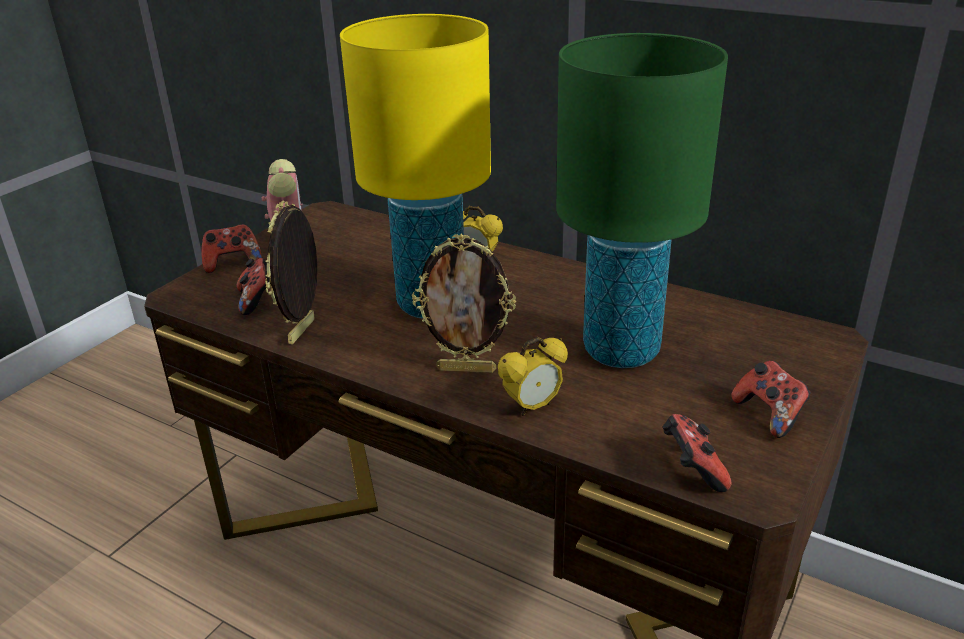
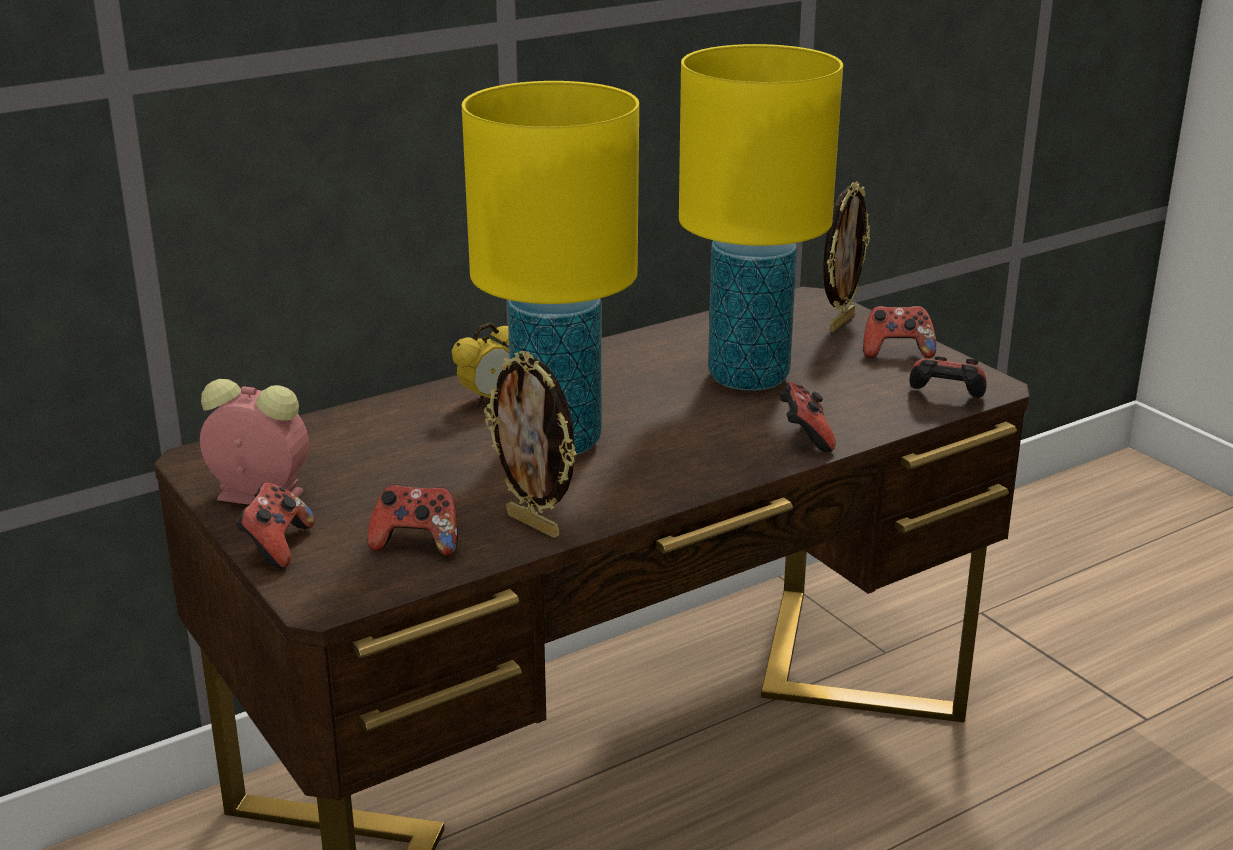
camera: 65 degrees left, 5 degrees down
picture frame [412,234,516,373] -> picture frame moved to [823,181,870,332]
alarm clock [498,337,568,416] -> game controller [779,382,836,452]
green table lamp [556,33,728,368] -> yellow table lamp [679,44,843,391]

